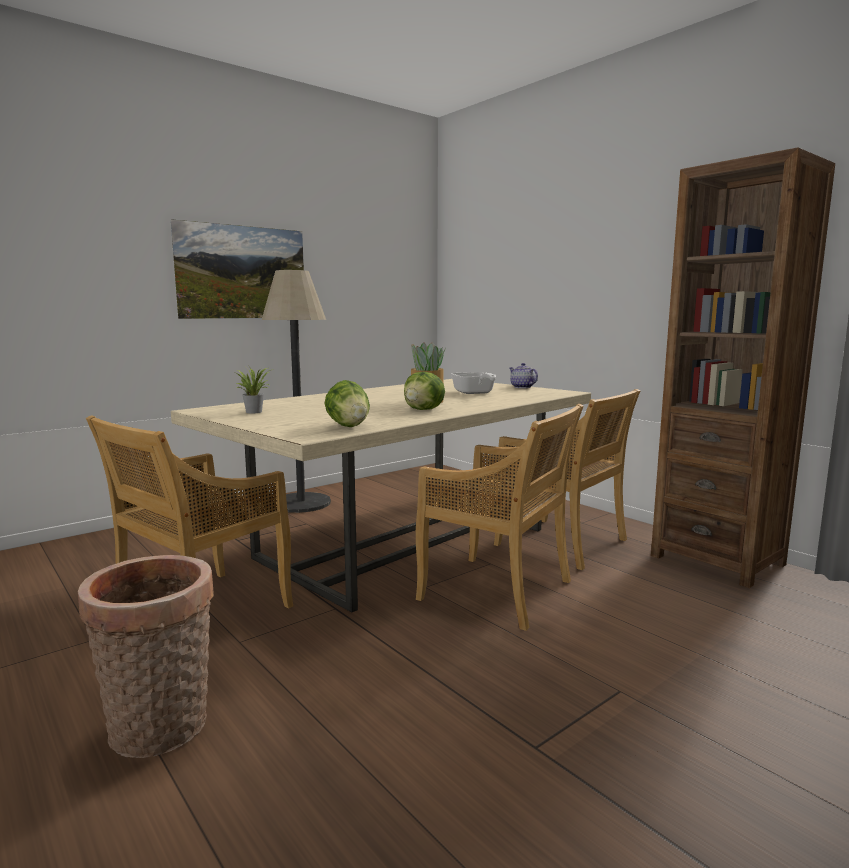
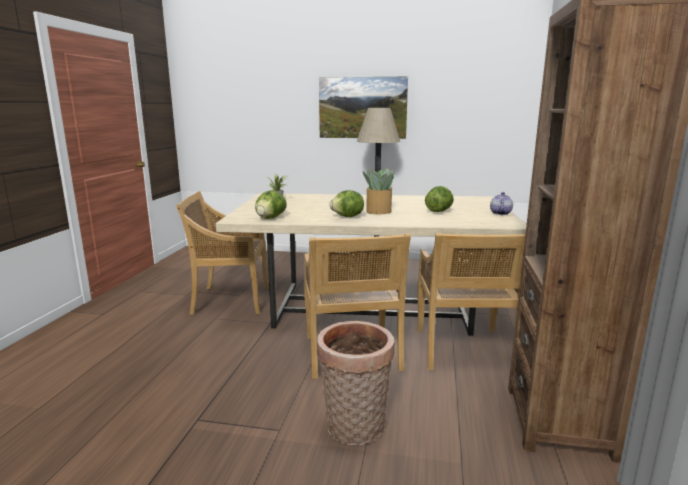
camera: 50 degrees right, 5 degrees up
basket [78,555,214,758] -> basket moved to [317,321,394,445]
frying pan [451,372,496,394] -> lettuce [425,186,454,212]

